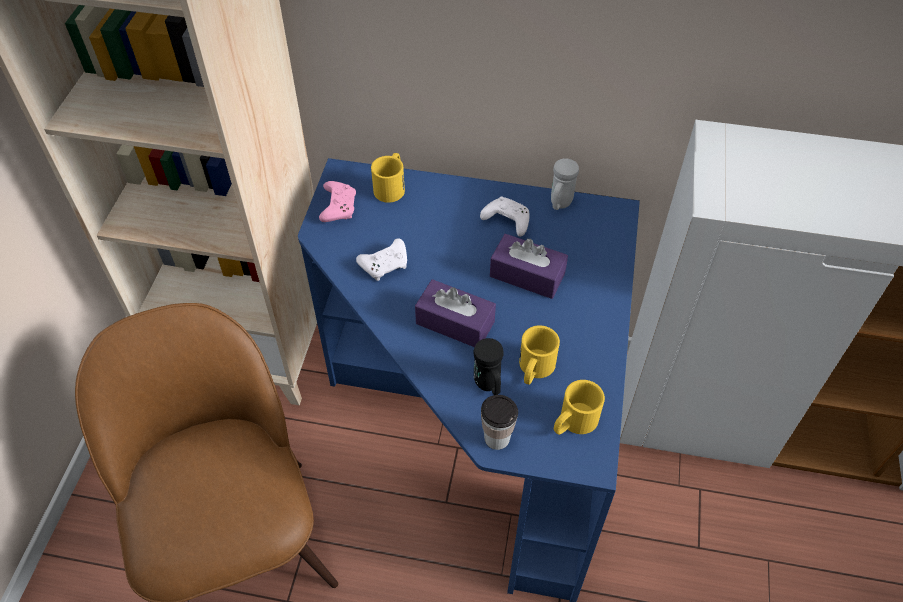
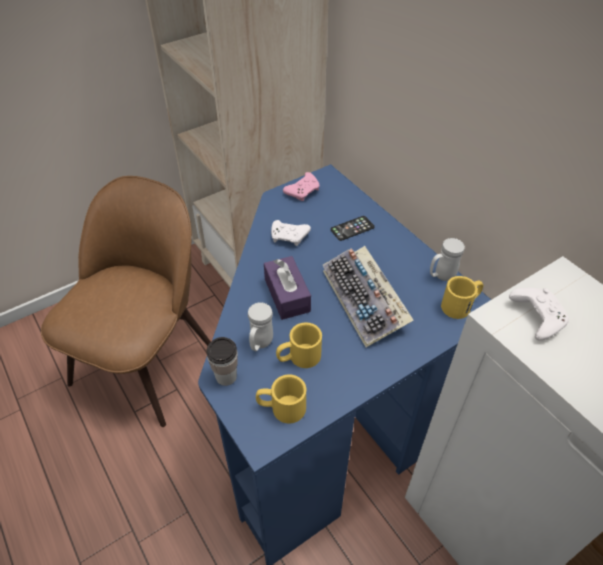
camera: 45 degrees right, 5 degrees down
yellow mug [371,153,405,203] -> yellow mug moved to [441,276,483,319]
black mug [473,338,504,395] -> white mug [248,302,273,351]
white game controller [480,196,530,237] -> white game controller moved to [509,288,569,341]
purple tissue box [490,234,568,299] -> keyboard [323,246,413,348]
none -> phone [330,216,375,241]

